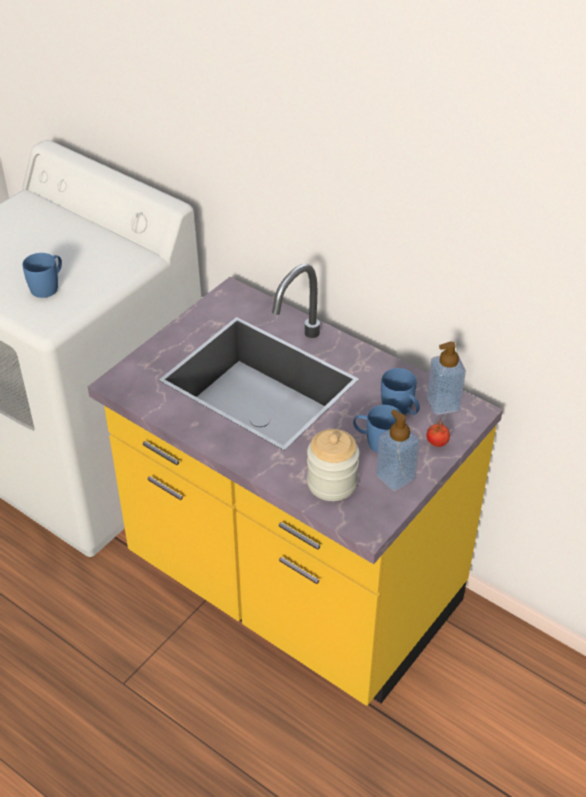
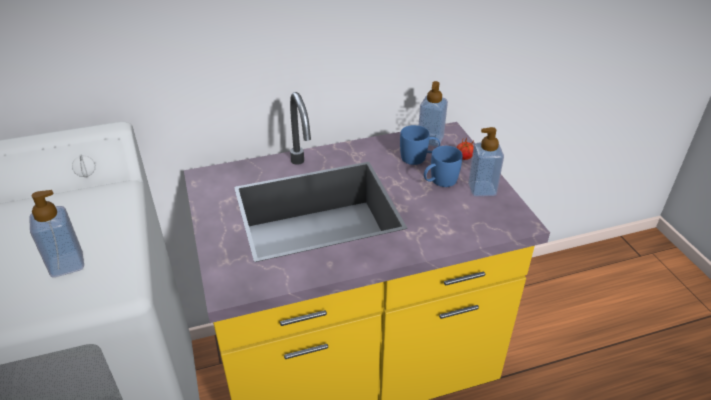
camera: 55 degrees left, 5 degrees down
blue mug [23,253,62,298] -> soap dispenser [29,190,84,277]
jar [307,429,359,501] -> none

